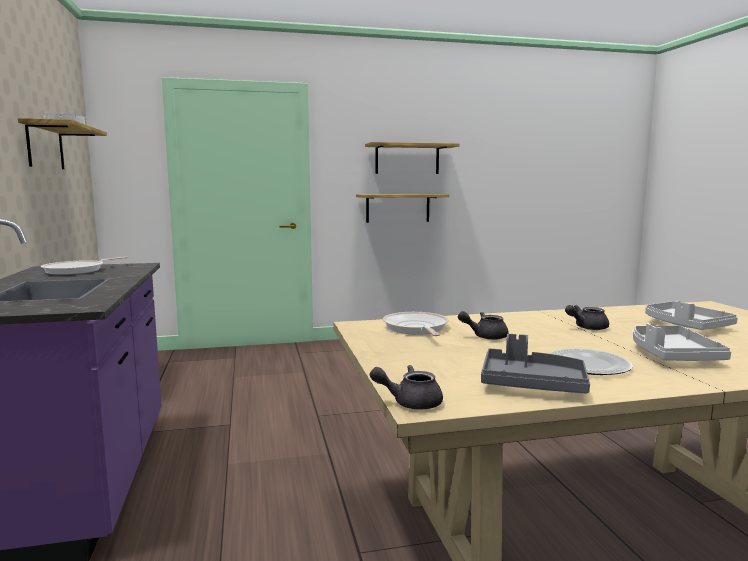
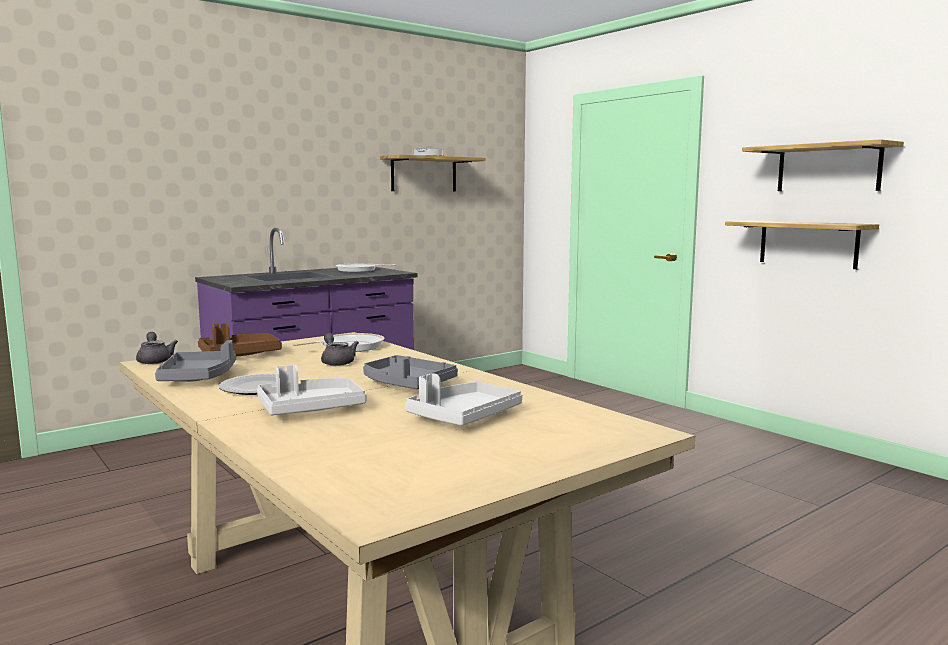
camera: 65 degrees right, 0 degrees up
grey teapot [565,305,609,330] -> grey tray [363,355,458,389]
none -> brown tray [198,323,282,356]

